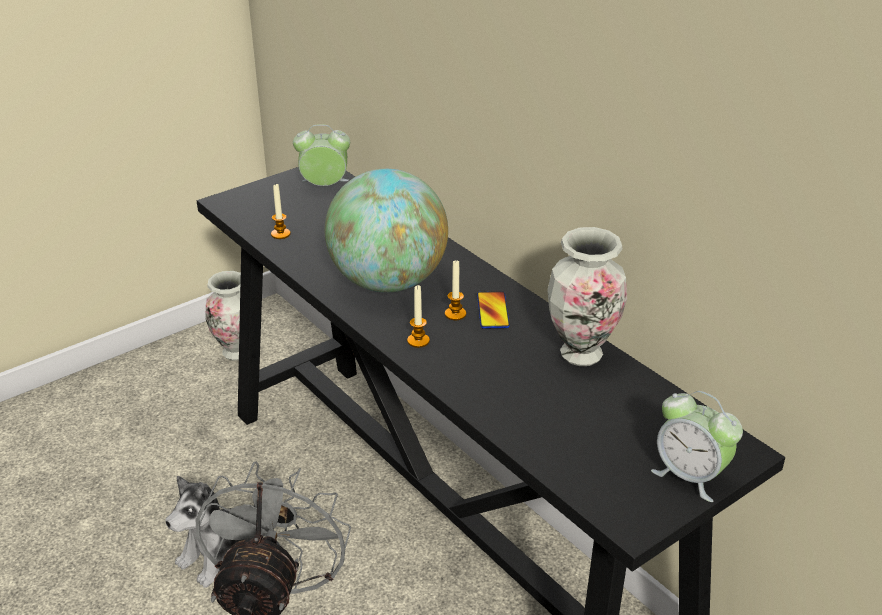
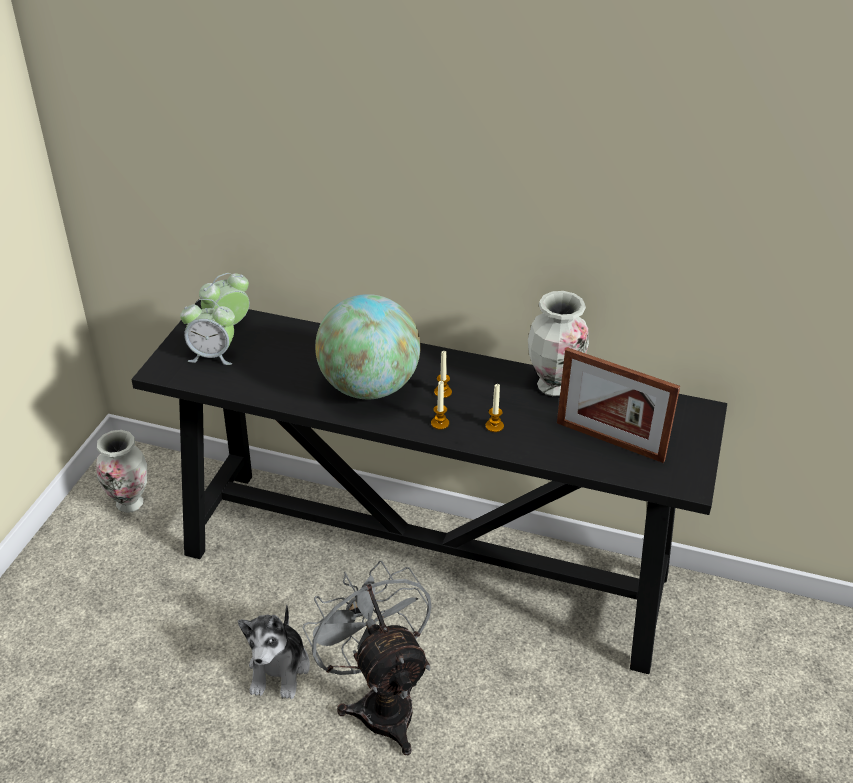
camera: 35 degrees left, 5 degrees up
candle [271,184,291,239] -> candle moved to [485,384,504,432]
phone [477,291,510,329] -> none
alarm clock [651,391,743,502] -> alarm clock moved to [180,299,235,365]
none -> picture frame [557,347,680,463]

